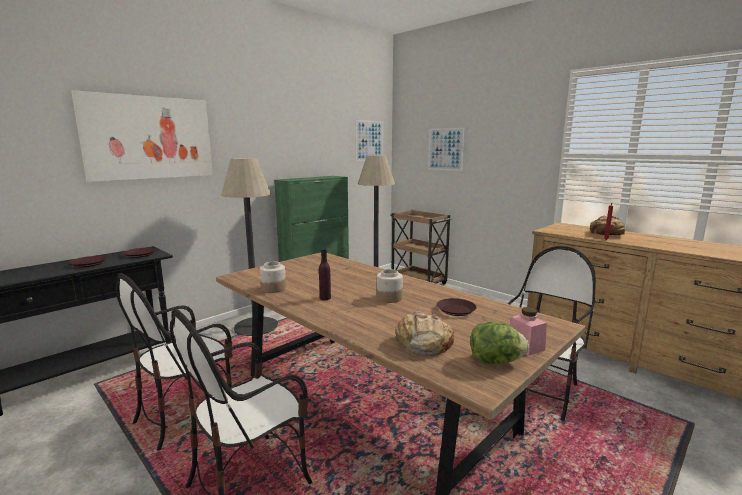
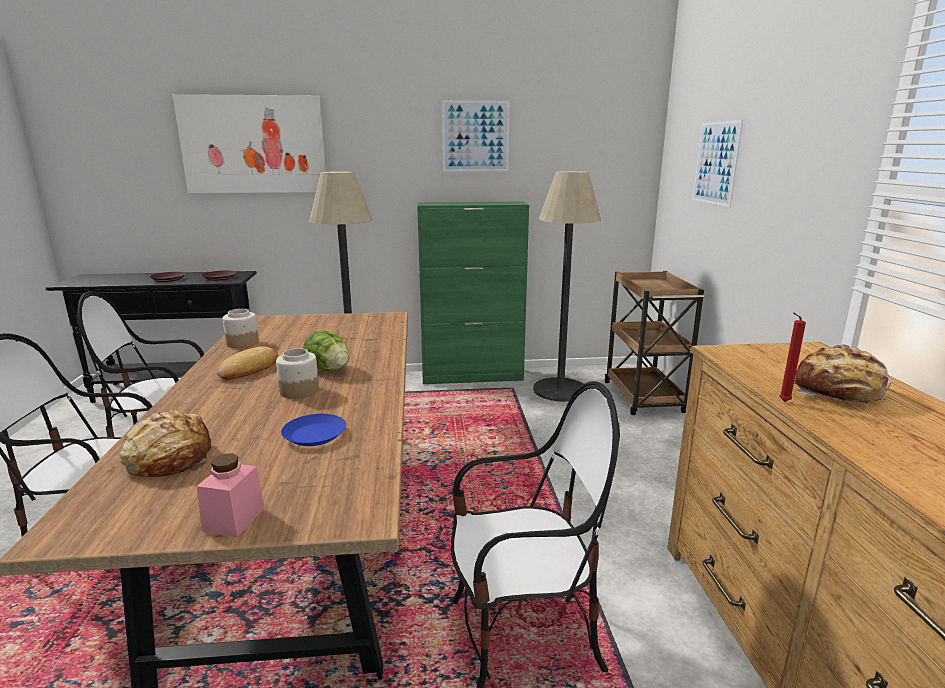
camera: 40 degrees right, 5 degrees up
purple bottle [319,249,331,300] -> bread [217,346,278,380]
picture [355,120,383,161] -> picture moved to [442,100,510,171]
brown plate [437,298,477,316] -> blue plate [281,414,346,446]
lettuce [470,322,529,364] -> lettuce moved to [303,331,349,371]

